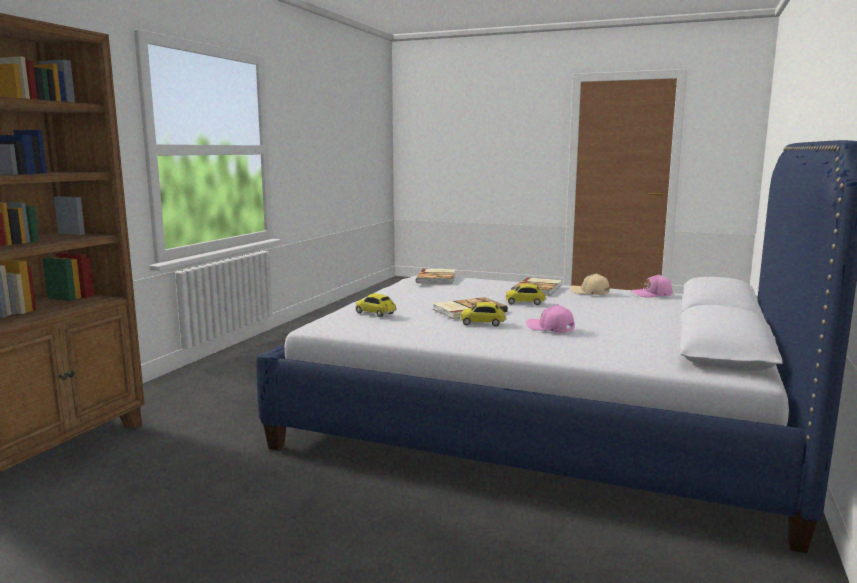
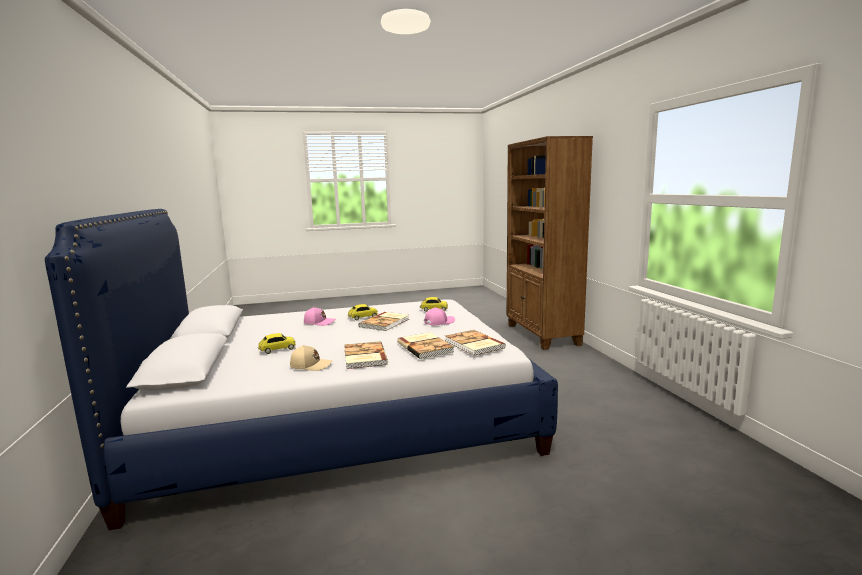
camera: 145 degrees right, 0 degrees up
toy car [505,284,546,305] -> toy car moved to [258,333,296,354]
pink cap [631,274,672,298] -> pink cap moved to [424,307,455,325]
none -> book [397,332,454,359]

